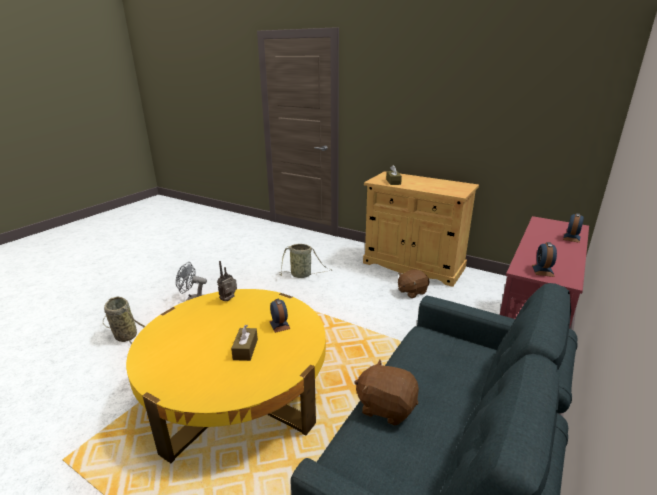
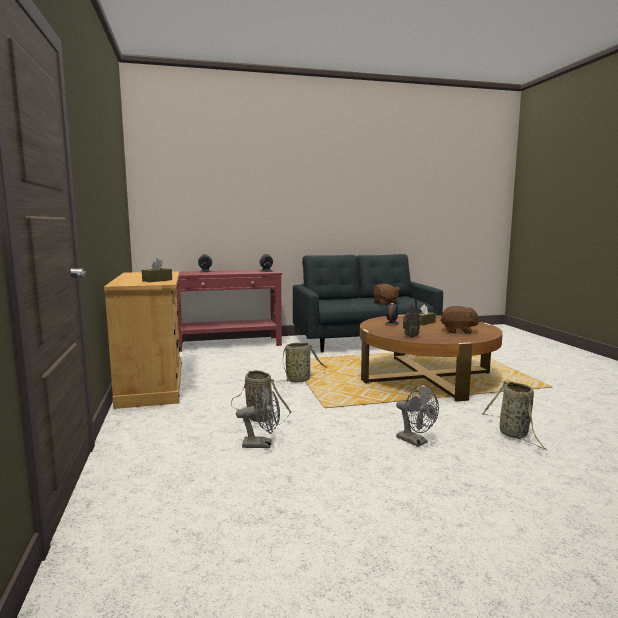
camera: 135 degrees left, 15 degrees down
yellow coffee table [126,289,326,463] -> brown coffee table [360,315,503,402]
brown plush toy [398,269,430,298] -> brown plush toy moved to [440,306,481,334]
none -> grey fan [236,385,280,448]
none -> basket [277,342,327,383]

